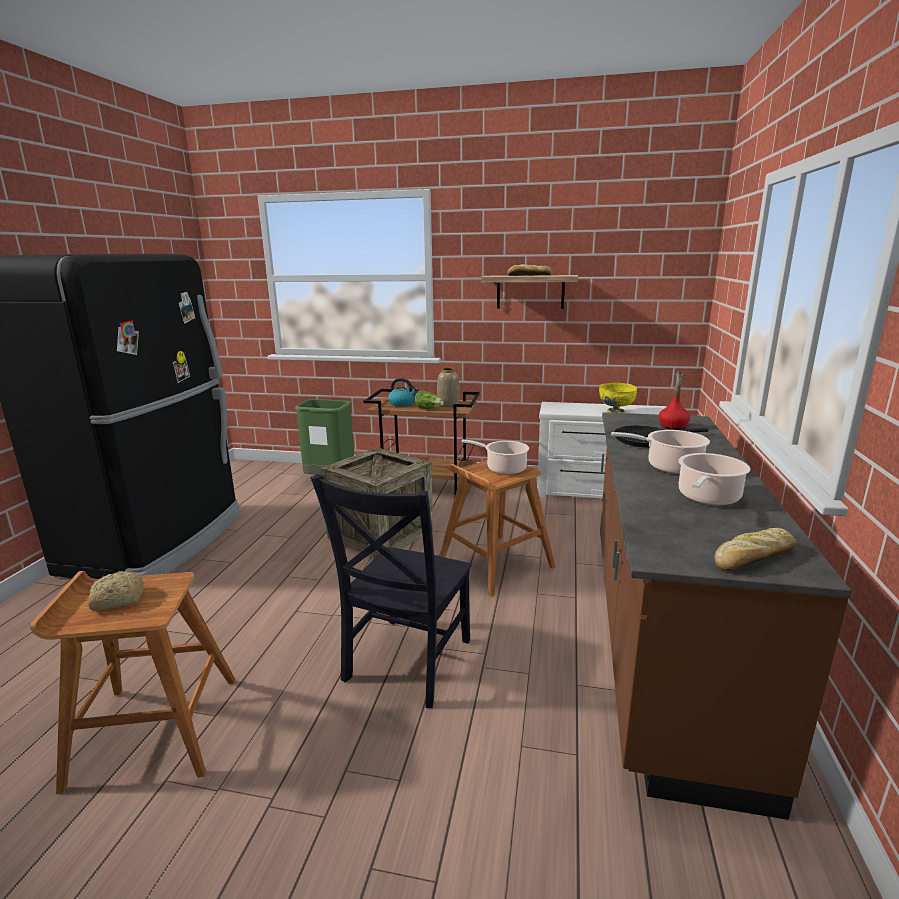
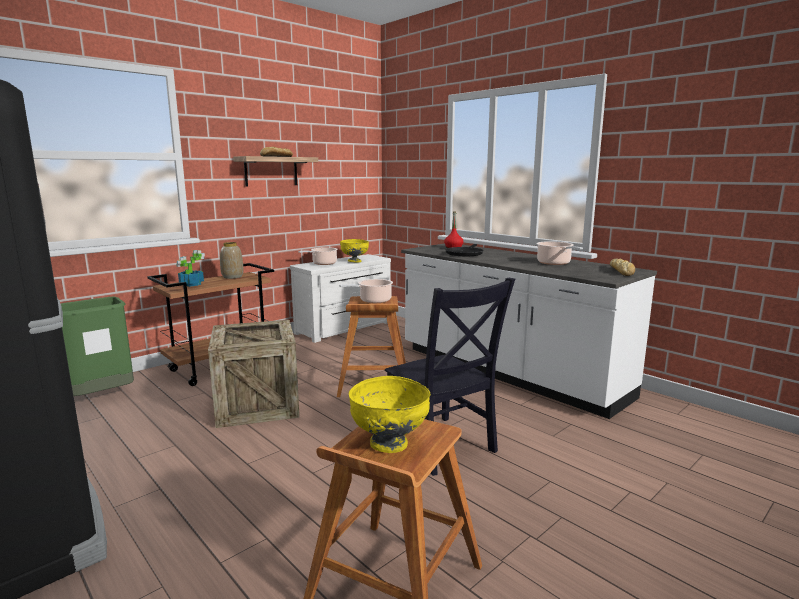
camera: 55 degrees left, 5 degrees down
bread [88,571,144,611] -> yellow bowl [349,376,430,453]
kettle [388,378,418,407] -> potted plant [176,250,205,287]
lettuce [415,390,444,409] -> none
brown counter [600,412,852,820] -> white counter [401,244,657,419]
cooking pot [611,430,710,474] -> cooking pot moved to [298,247,338,265]

